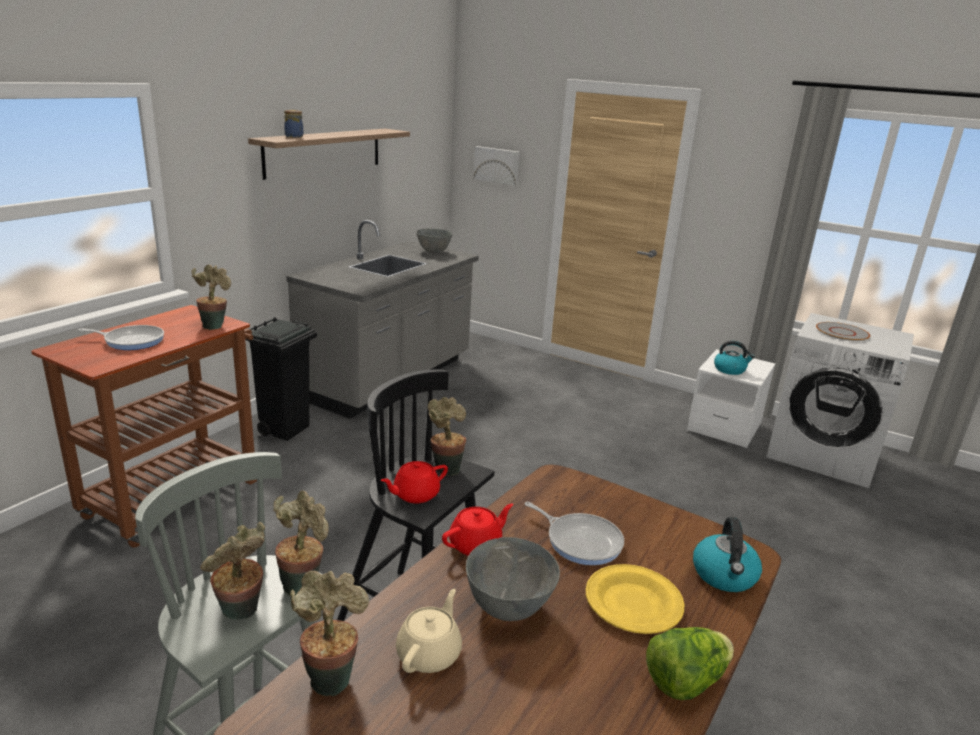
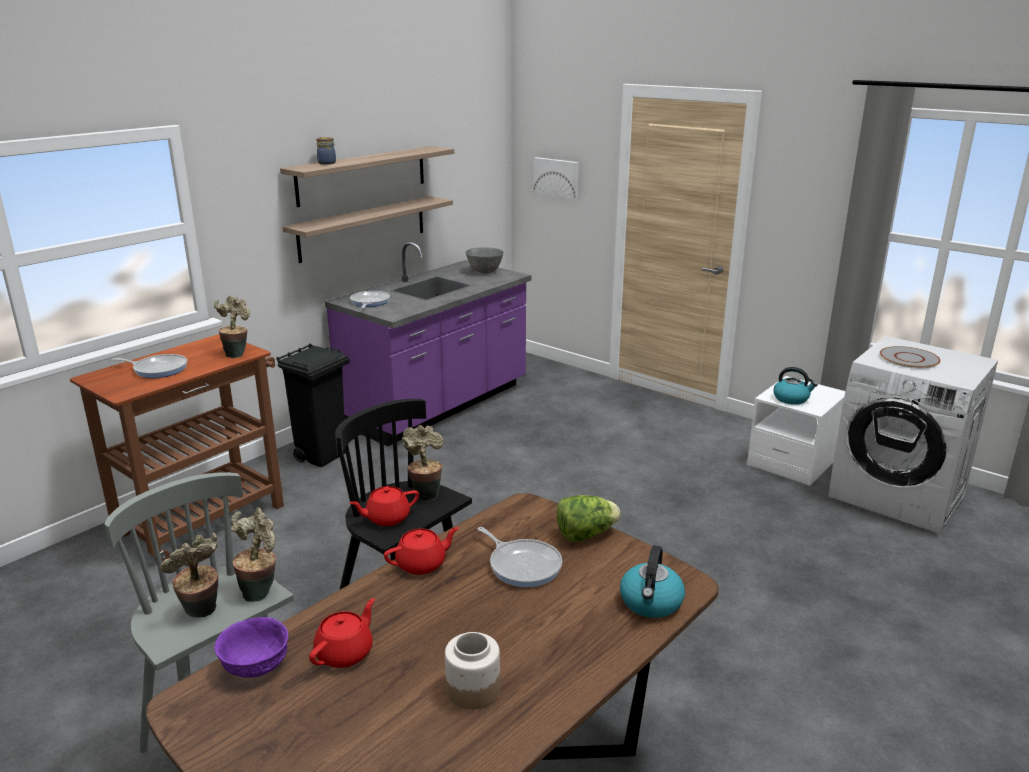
camera: 10 degrees right, 0 degrees up
grey counter [286,220,479,418] -> purple counter [325,242,531,446]
potted plant [290,571,369,696] -> purple bowl [214,617,288,678]
beige teapot [396,589,462,673] -> red teapot [309,598,375,668]
grey bowl [466,537,560,621] -> none
yellow plate [585,564,684,634] -> none
lettuce [646,627,734,700] -> lettuce moved to [556,495,620,542]
none -> shelf [283,196,453,263]
none -> frying pan [350,291,390,308]
none -> jar [445,632,500,710]

